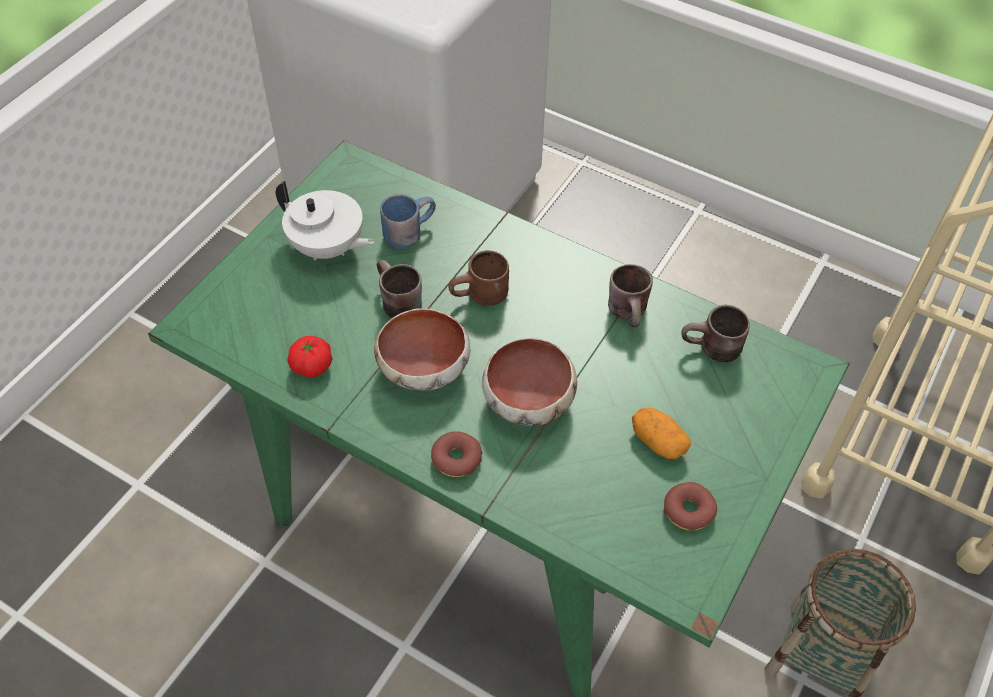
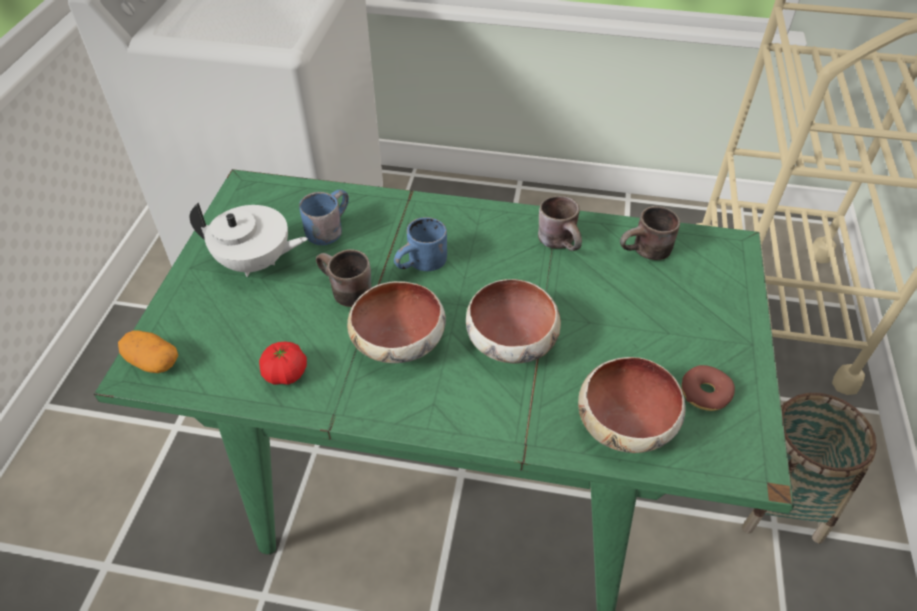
camera: 20 degrees left, 5 degrees down
donut [431,431,482,477] -> none
brown mug [449,250,509,306] -> blue mug [394,217,447,271]
potato [632,407,691,459] -> potato moved to [118,330,178,373]
none -> bowl [578,357,686,453]

